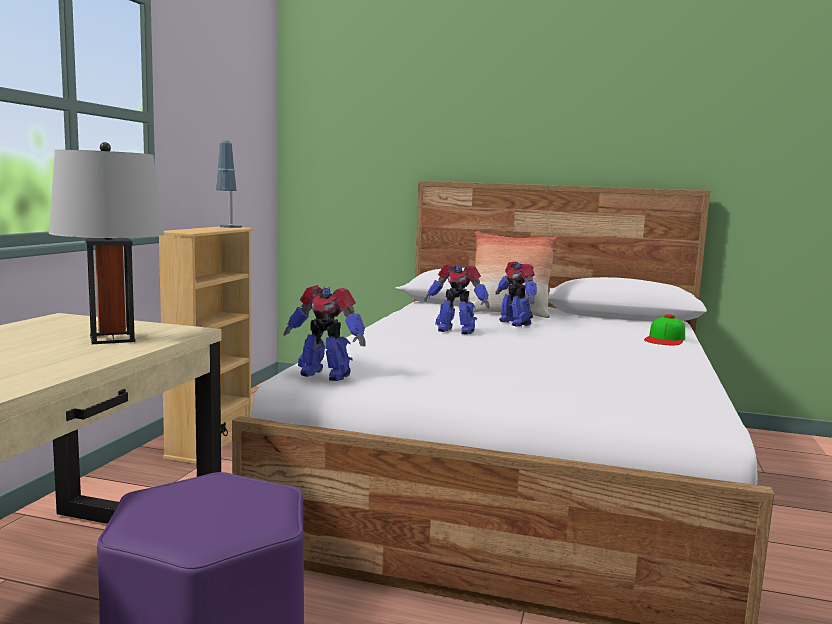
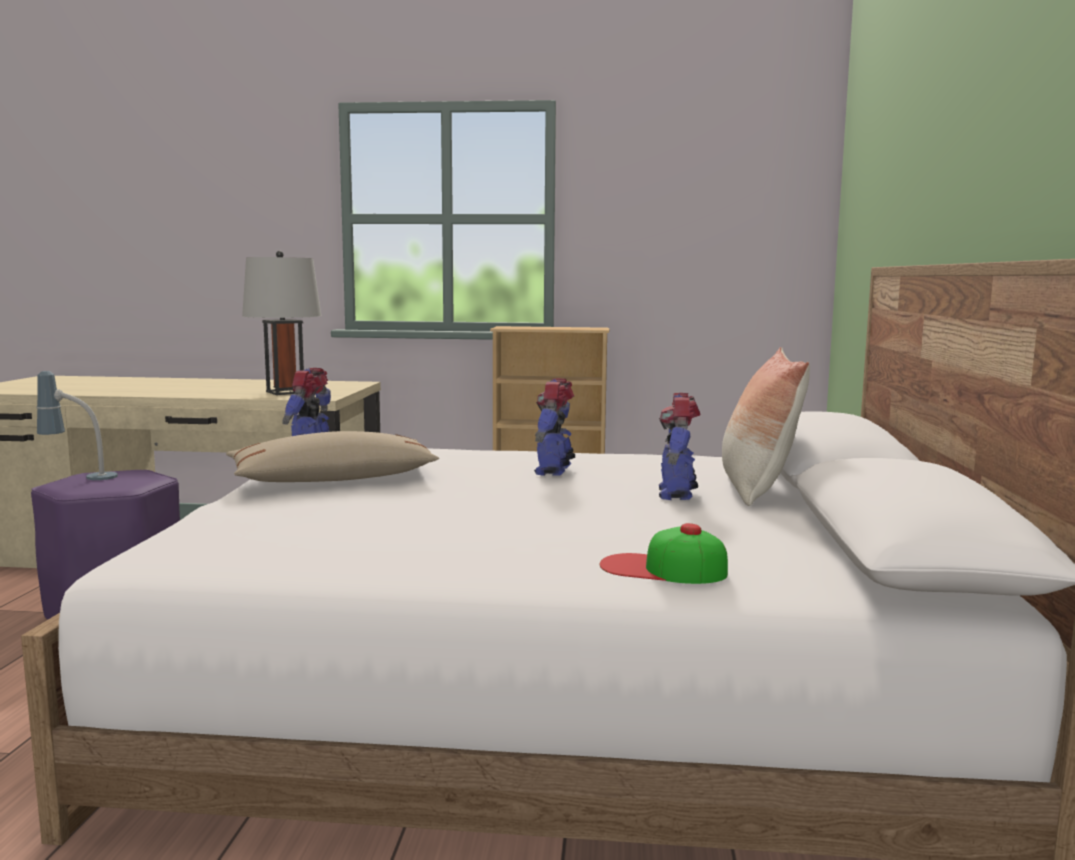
camera: 80 degrees right, 0 degrees up
table lamp [216,140,242,228] -> table lamp moved to [36,371,118,480]
toy robot [495,262,537,327] -> toy robot turned 45 degrees counterclockwise [659,393,701,500]
none -> beige pillow [226,431,439,482]

